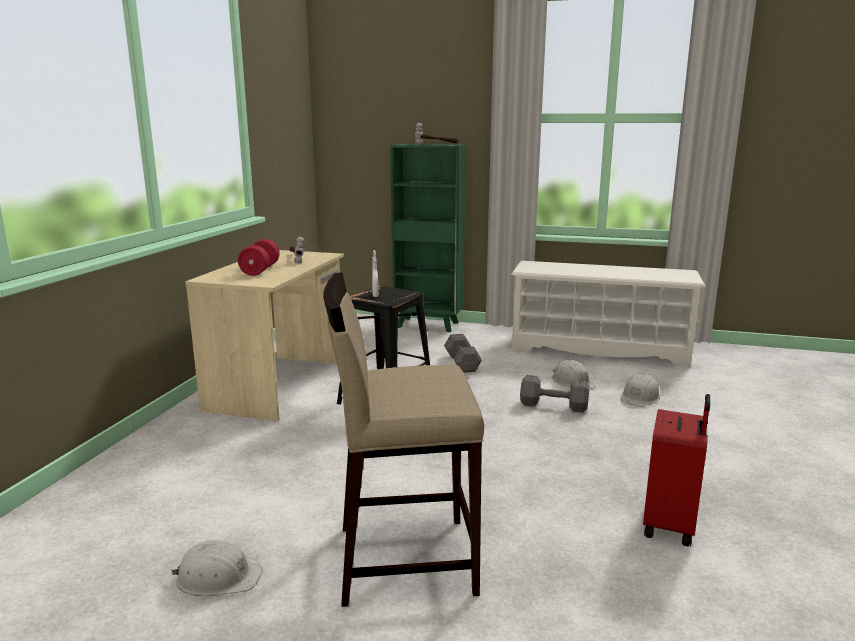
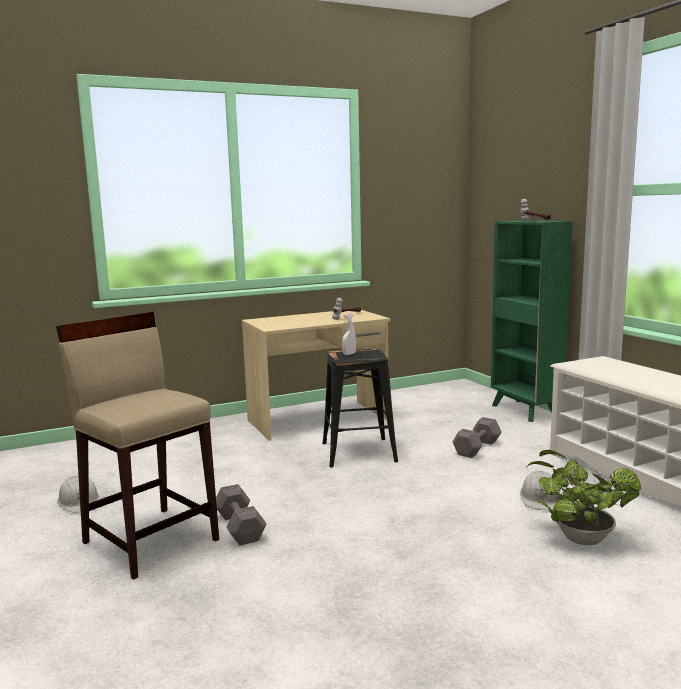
camera: 50 degrees right, 5 degrees down
red dumbbell [238,239,280,276] -> none
grey dumbbell [520,375,589,413] -> grey dumbbell moved to [216,484,267,545]
white hard hat [620,373,660,407] -> potted plant [527,450,641,545]
red suitcase [643,394,710,547] -> none

